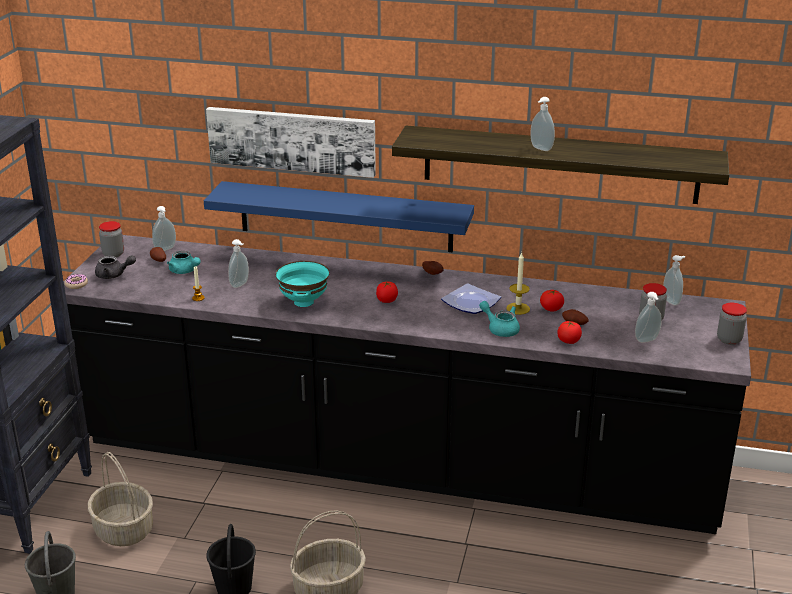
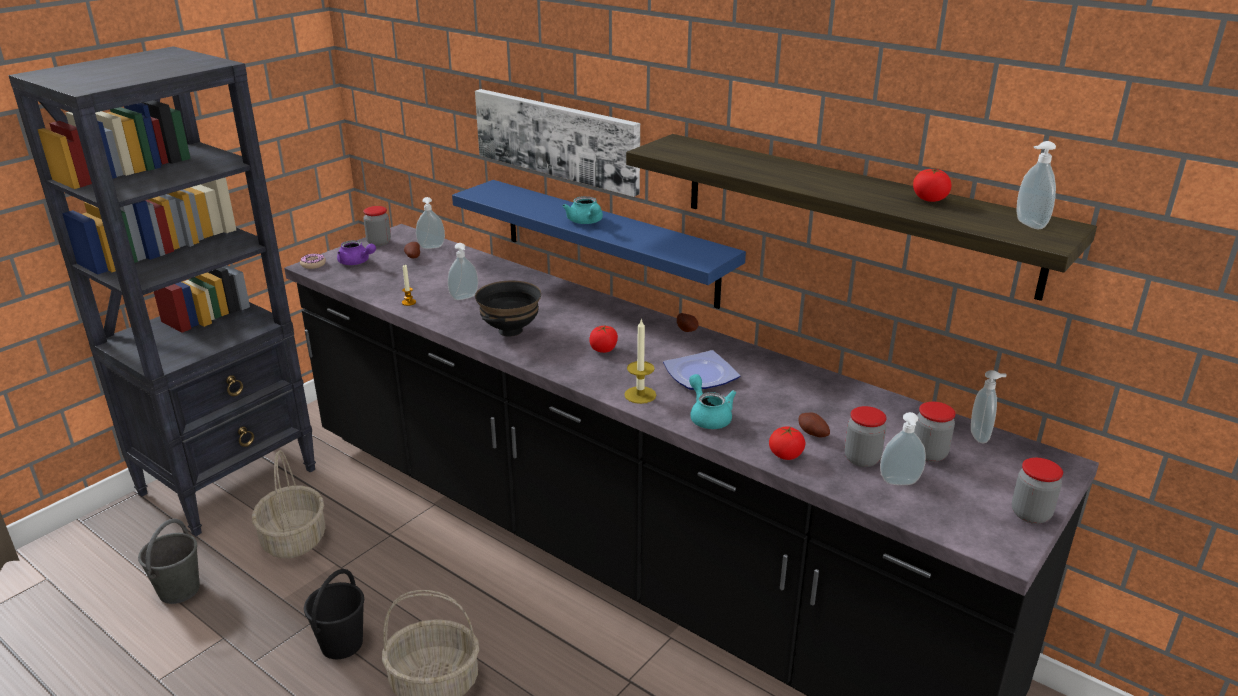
camera: 25 degrees right, 0 degrees up
grey teapot [95,255,136,279] -> purple teapot [337,240,376,265]
turquoise teapot [167,251,201,274] -> turquoise teapot moved to [562,196,603,224]
turquoise bowl [276,261,330,307] -> black bowl [475,281,541,337]
candle [507,252,530,315] -> candle moved to [624,319,656,404]
soap dispenser [530,97,555,151] -> soap dispenser moved to [1016,141,1056,229]
tomato [540,290,564,312] -> tomato moved to [913,169,951,202]
none -> jar [845,406,887,467]

